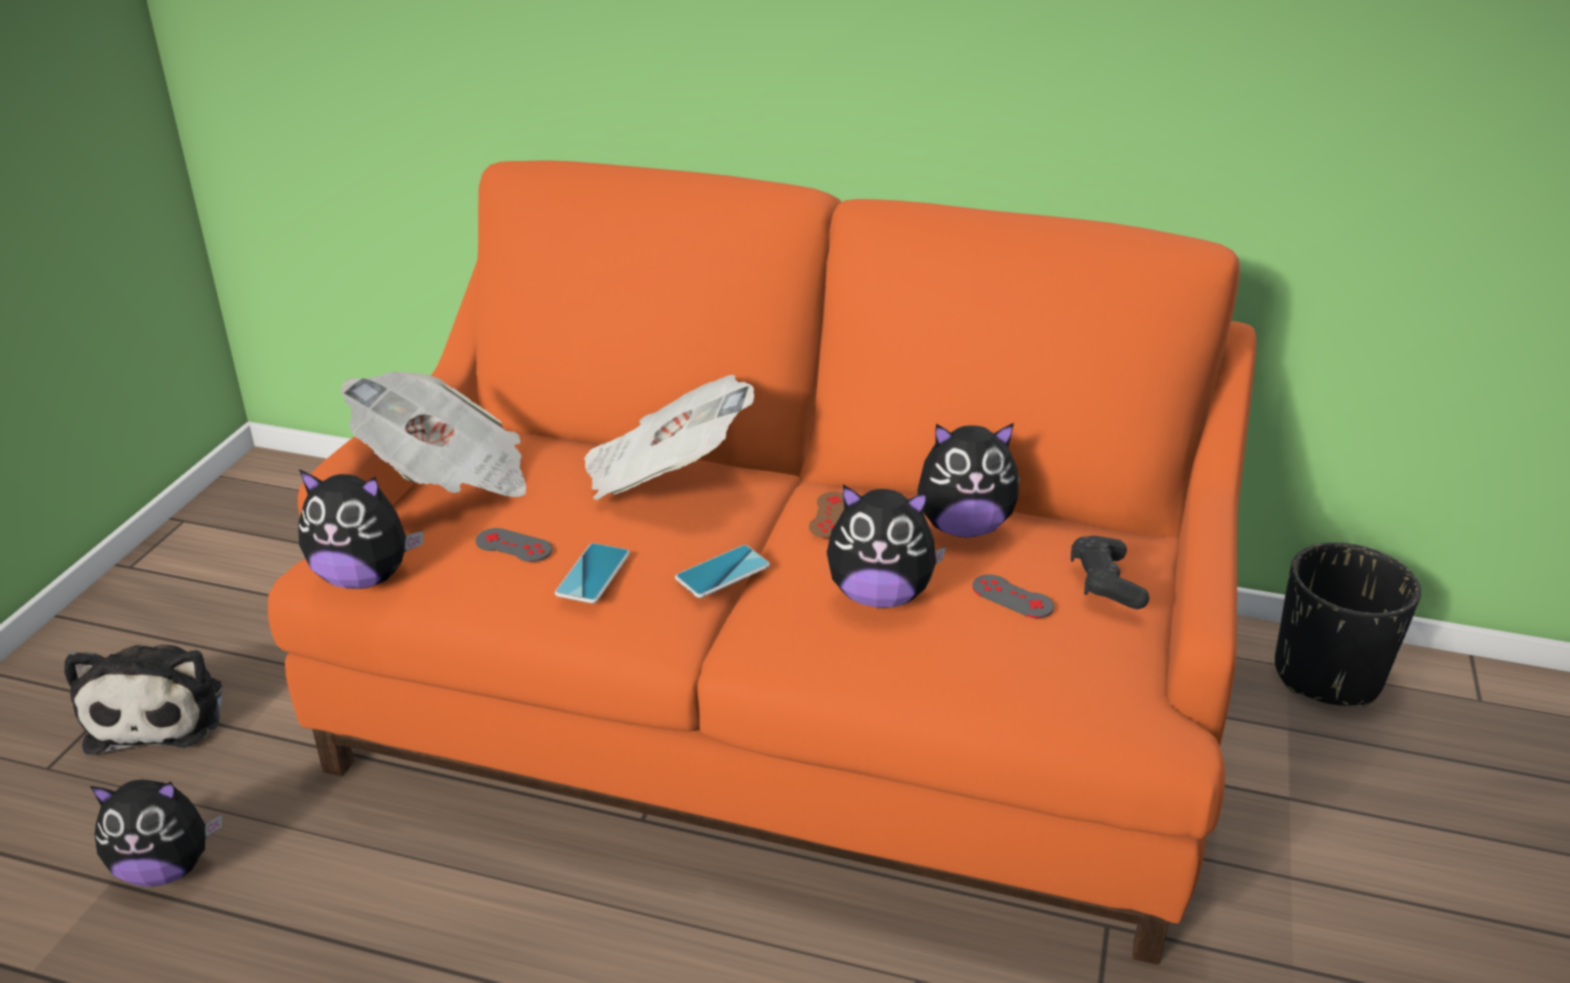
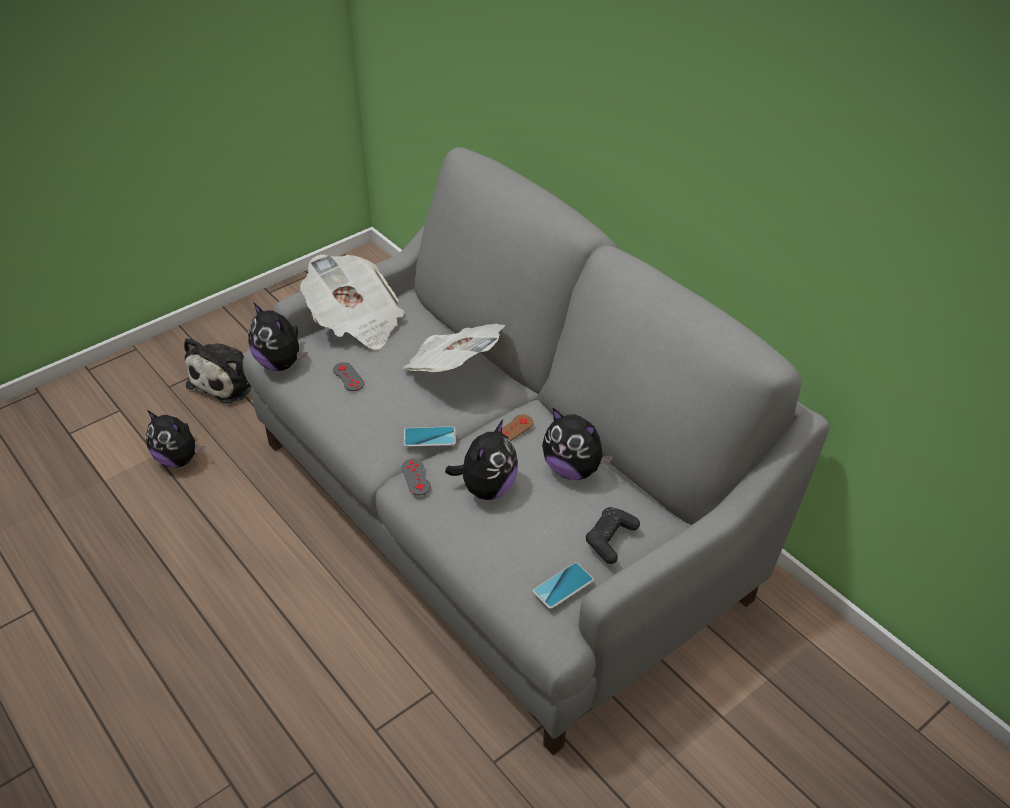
camera: 35 degrees right, 10 degrees up
orange sofa [268,160,1257,965] -> grey sofa [243,147,829,755]
phone [555,543,630,603] -> phone moved to [533,562,594,609]
plush toy [827,485,947,608] -> plush toy turned 105 degrees counterclockwise [445,420,518,500]
grey game controller [972,574,1054,618] -> grey game controller moved to [402,459,431,495]
black planter [1275,542,1421,706] -> none

